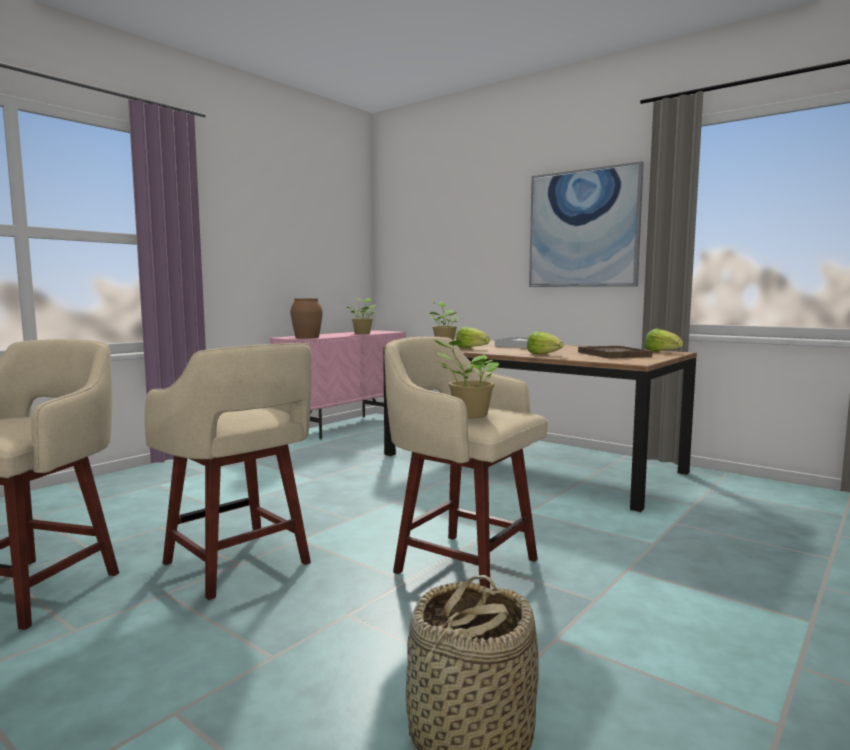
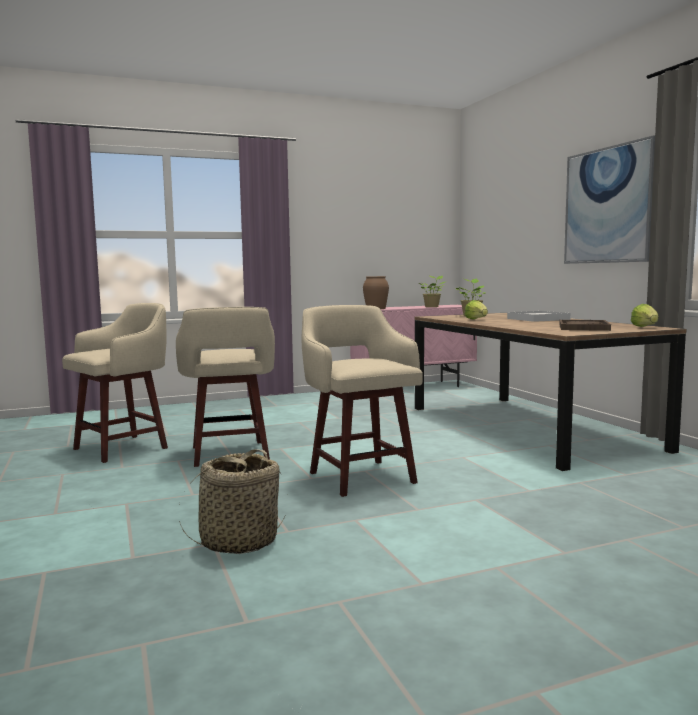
camera: 30 degrees right, 0 degrees up
potted plant [433,339,499,418] -> none
lettuce [527,331,564,354] -> none

